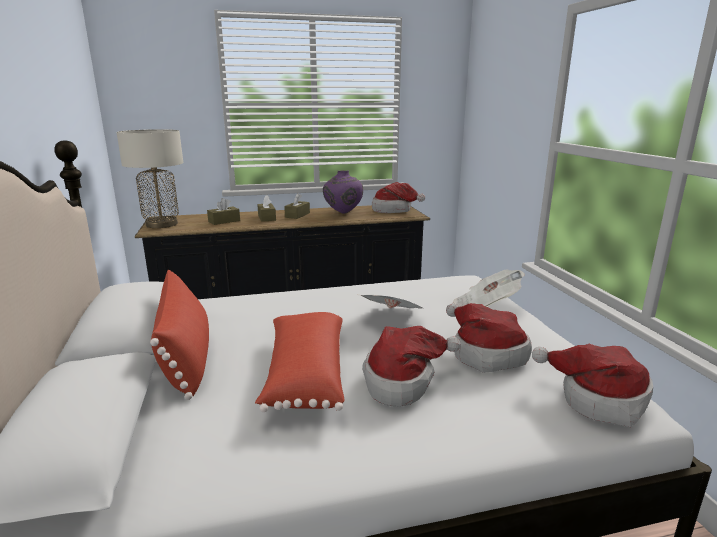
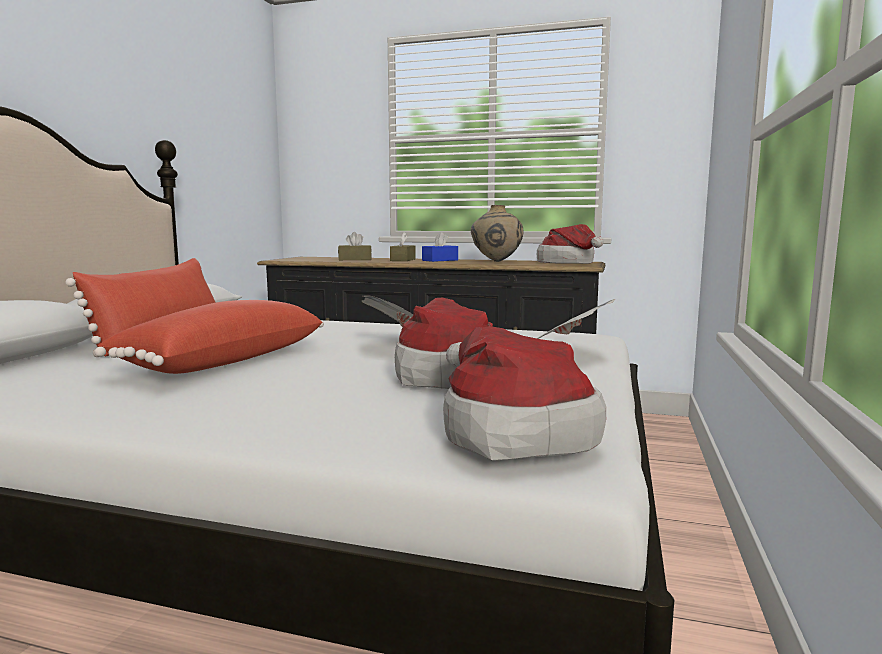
camera: 30 degrees right, 10 degrees down
table lamp [117,129,184,228] -> none
brown tissue box [284,193,310,219] -> blue tissue box [422,232,458,262]
purple vase [323,171,363,214] -> beige vase [471,205,523,262]
hat [362,326,461,406] -> none

